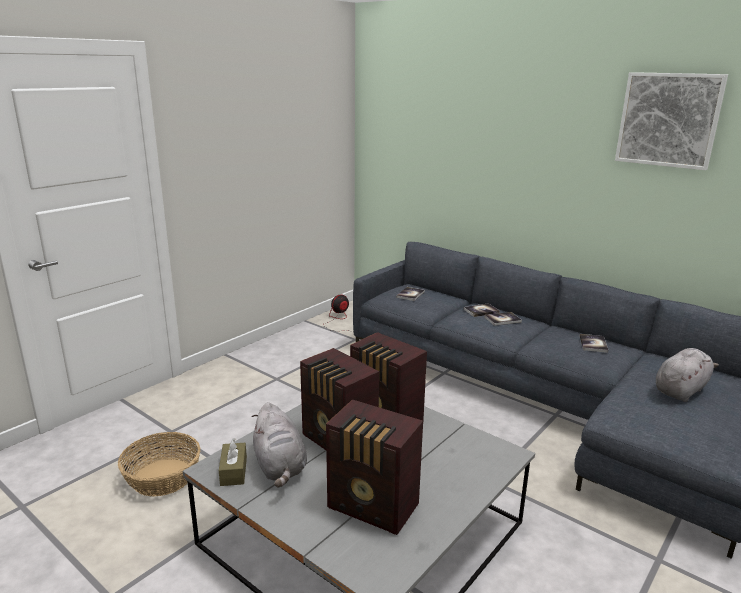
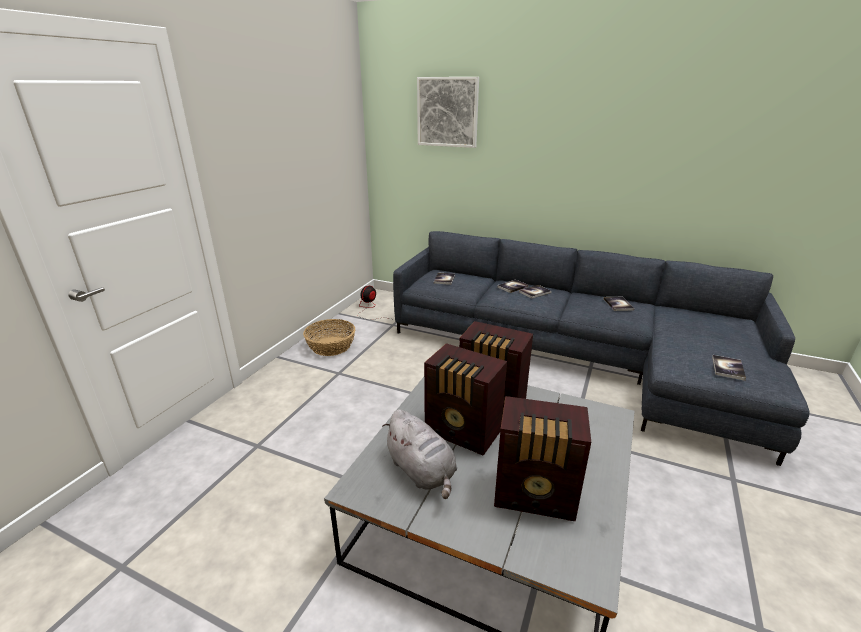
camera: 15 degrees left, 5 degrees up
basket [118,432,201,497] -> basket moved to [303,319,355,356]
brown tissue box [219,438,247,486] -> none
picture [615,72,728,170] -> picture moved to [417,77,479,148]
grey plush toy [656,348,719,402] -> none
none -> book [712,355,746,381]

